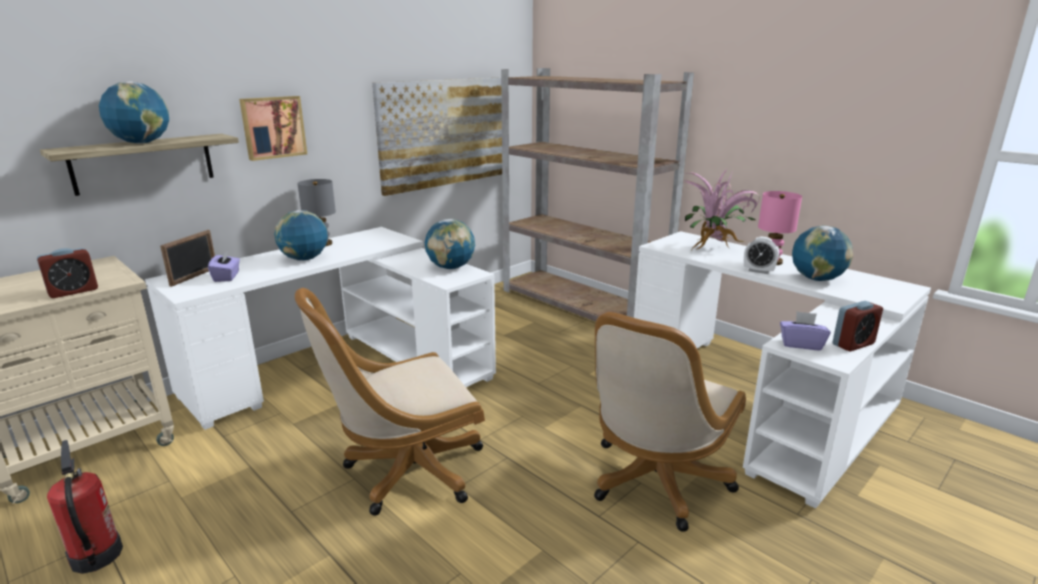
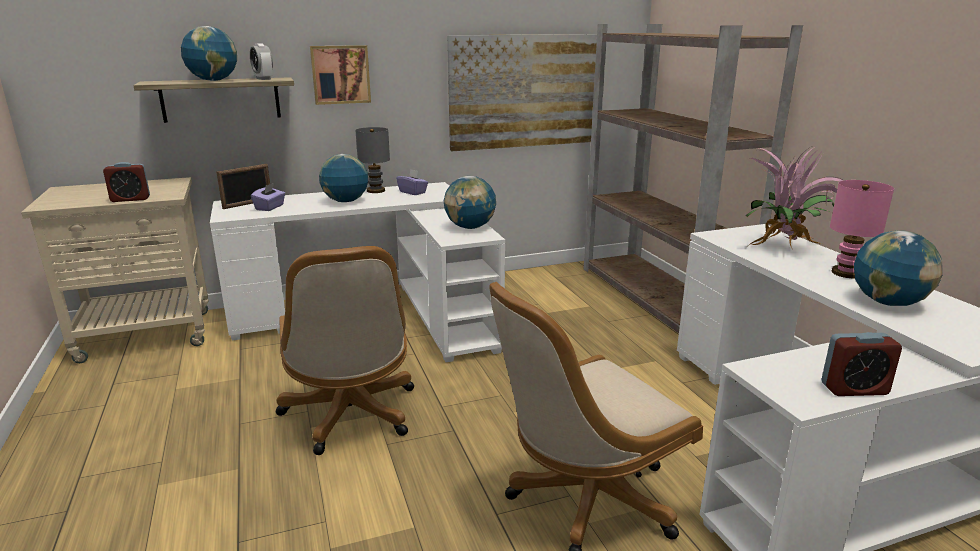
camera: 25 degrees right, 0 degrees up
fire extinguisher [47,440,123,574] -> none
office chair [295,288,485,516] -> office chair turned 105 degrees counterclockwise [276,246,414,455]
alarm clock [744,236,779,274] -> alarm clock moved to [250,43,273,80]
purple tissue box [780,311,831,351] -> purple tissue box moved to [396,169,428,195]

